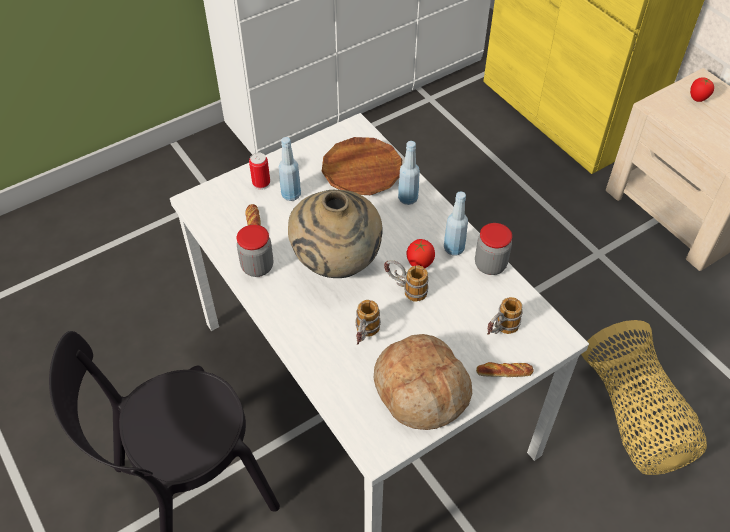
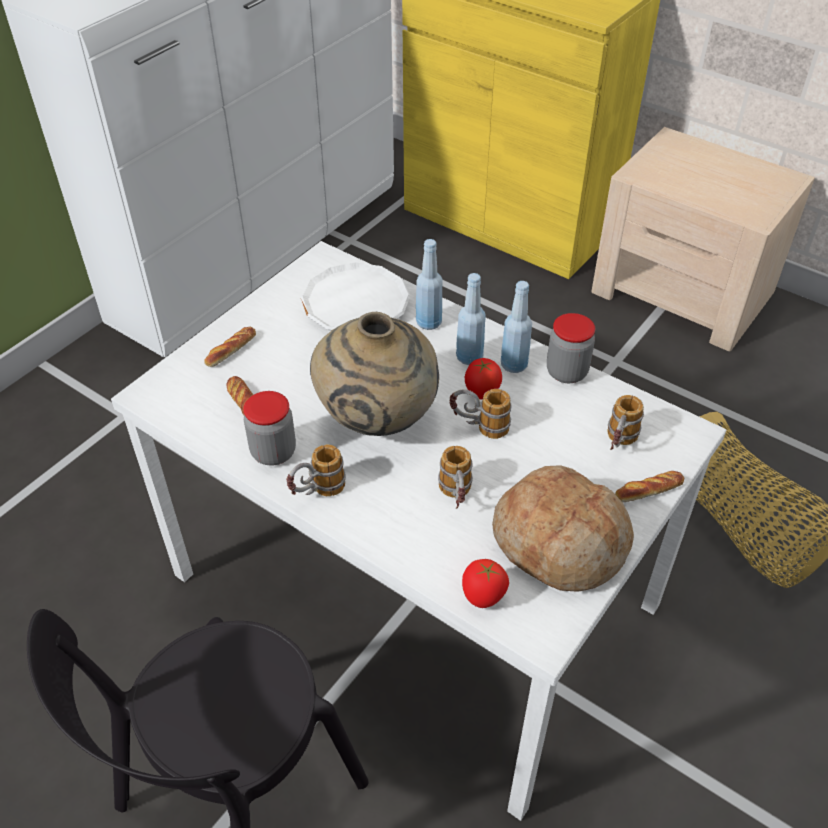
camera: 20 degrees left, 5 degrees down
can [249,152,270,190] -> bread [204,327,256,367]
blue bottle [279,137,301,201] -> blue bottle moved to [456,273,486,365]
brown plate [322,137,402,195] -> white plate [301,262,410,331]
tomato [690,78,714,102] -> tomato moved to [462,559,509,608]
none -> mug [286,445,346,496]

